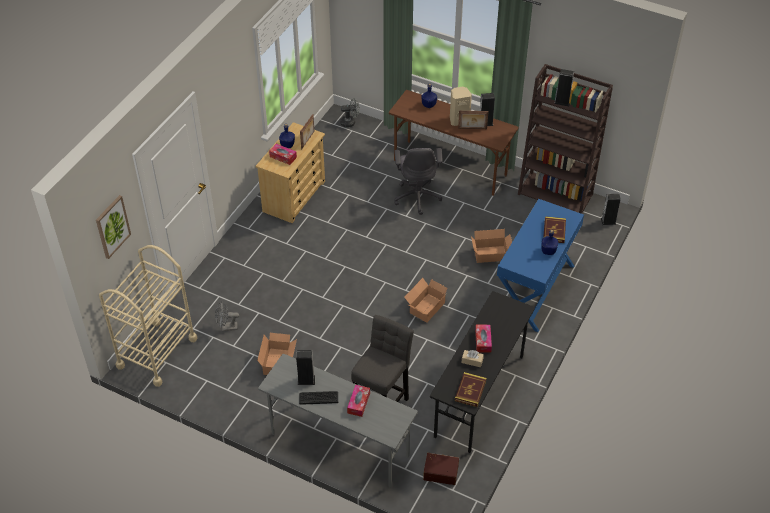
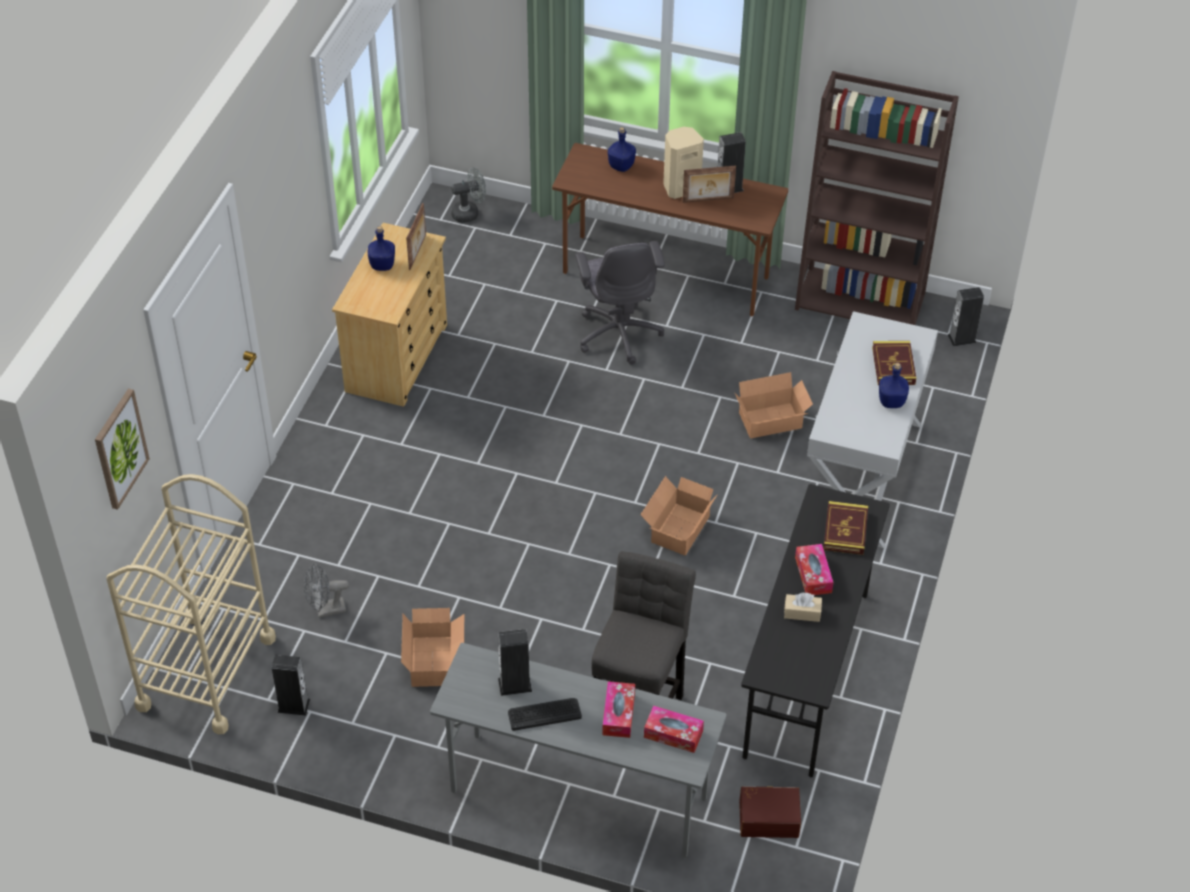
camera: 10 degrees left, 0 degrees up
tissue box [269,144,297,165] -> tissue box moved to [644,706,704,753]
book [455,372,486,407] -> book moved to [823,501,868,555]
blue console table [497,199,584,332] -> white console table [807,311,938,548]
speaker [554,69,574,106] -> speaker moved to [272,655,310,716]

